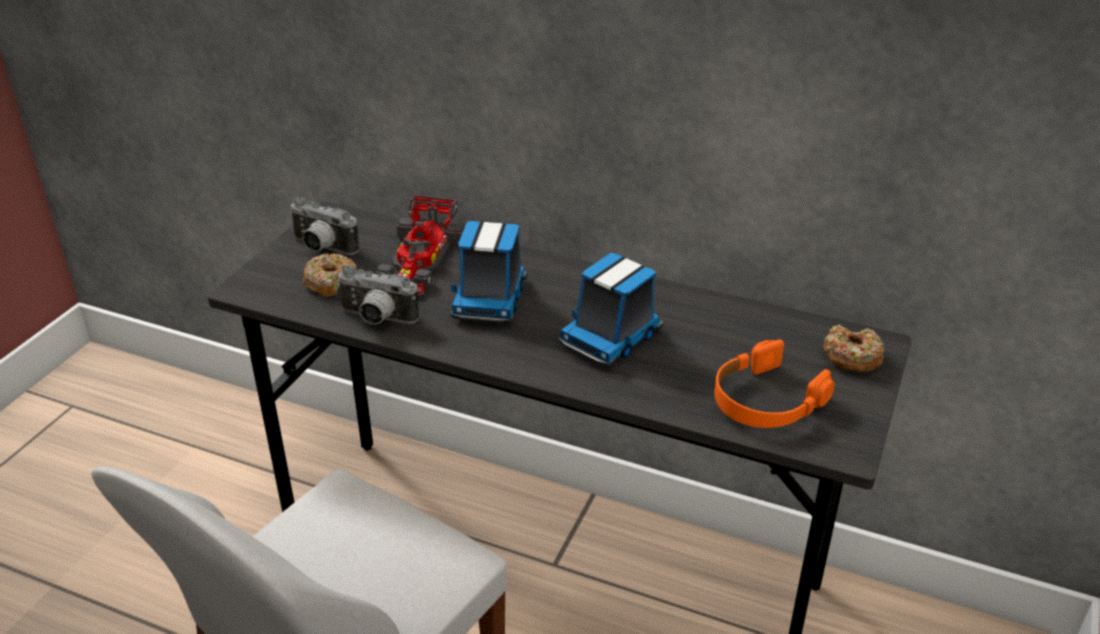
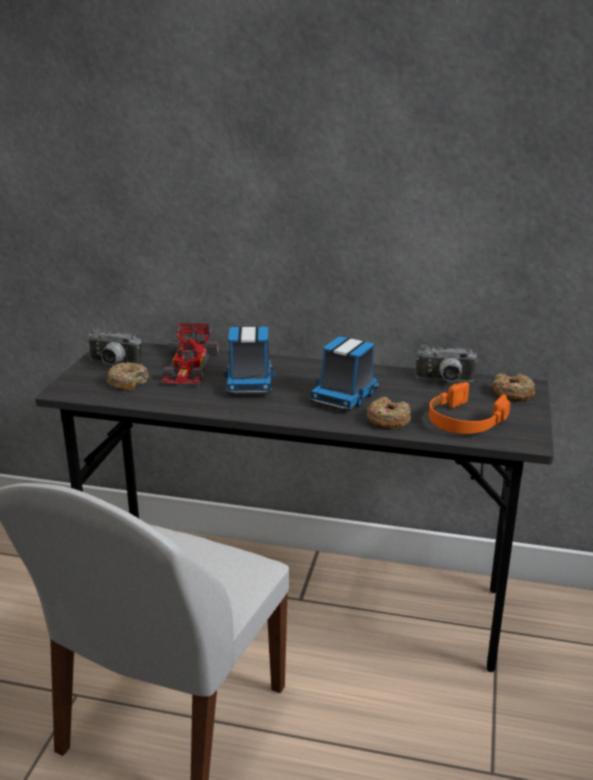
camera: 10 degrees left, 10 degrees down
camera [337,265,419,324] -> camera moved to [415,345,477,382]
none -> donut [367,397,411,430]

